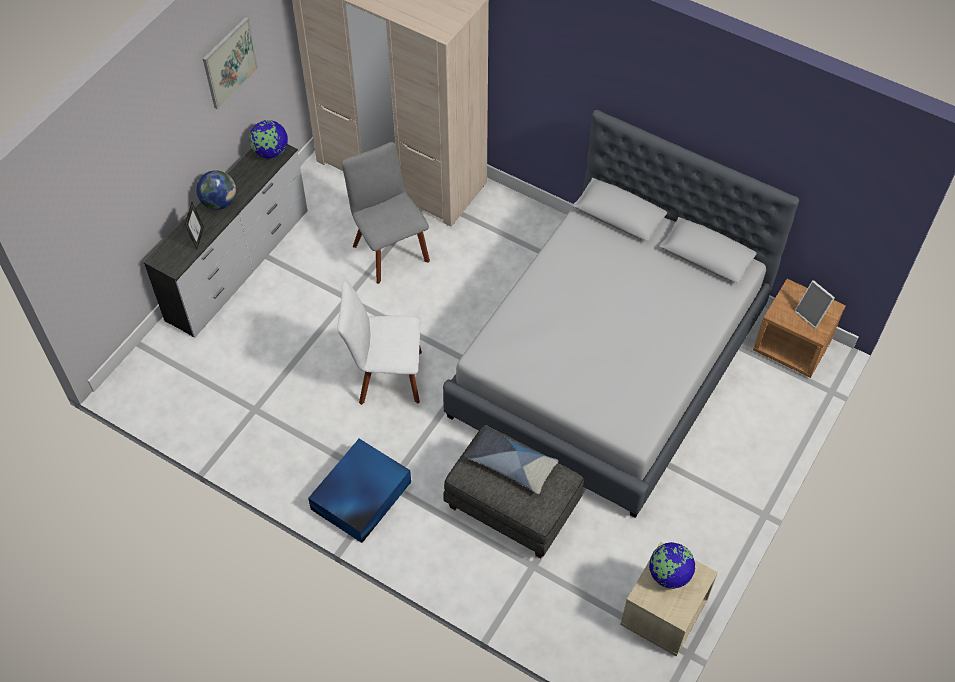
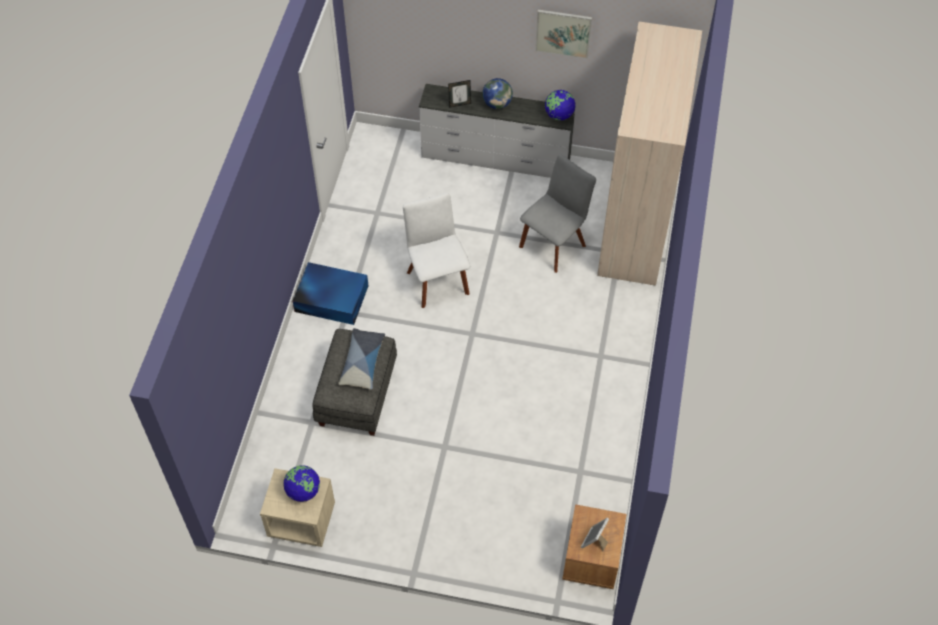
camera: 70 degrees right, 0 degrees up
grey bed [443,110,799,518] -> none

